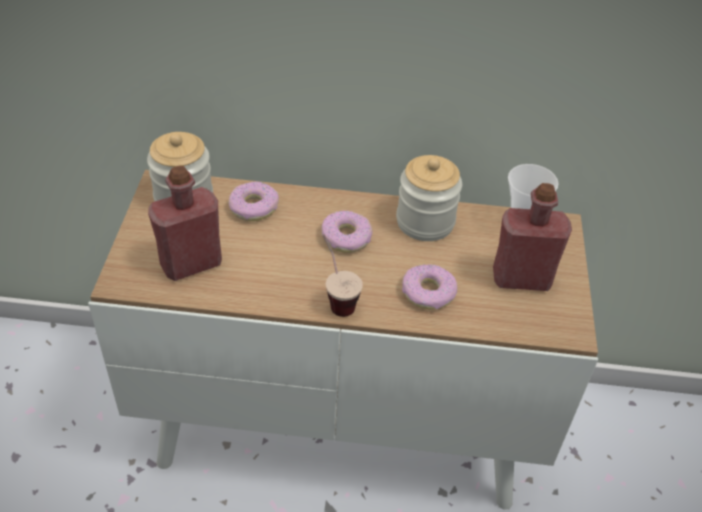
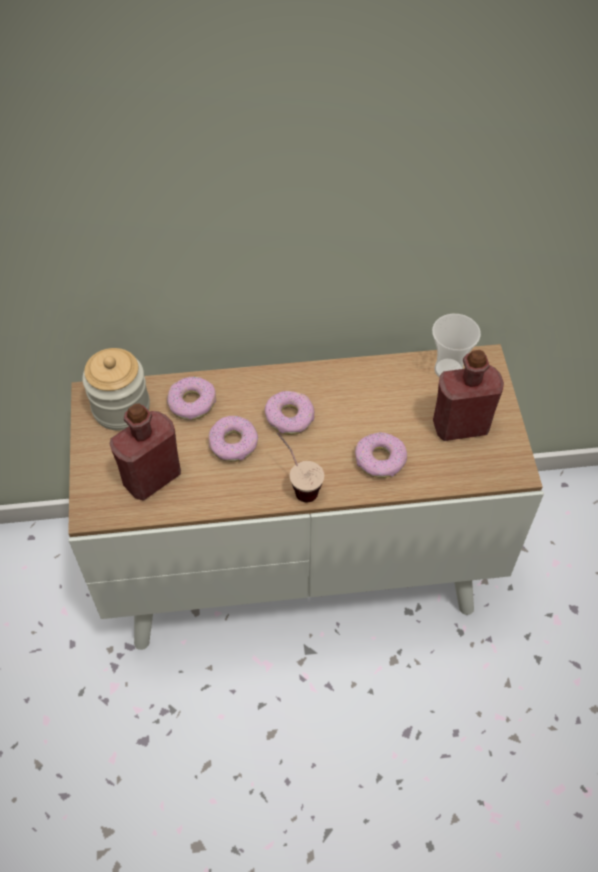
camera: 10 degrees left, 10 degrees up
jar [396,155,462,241] -> none
none -> donut [208,416,258,462]

